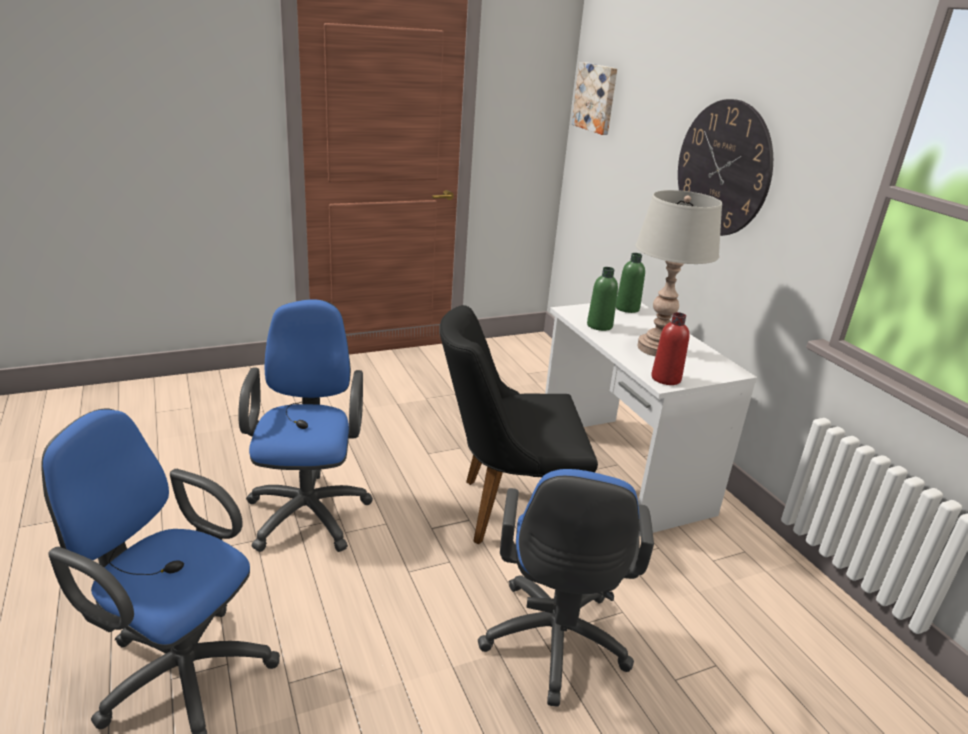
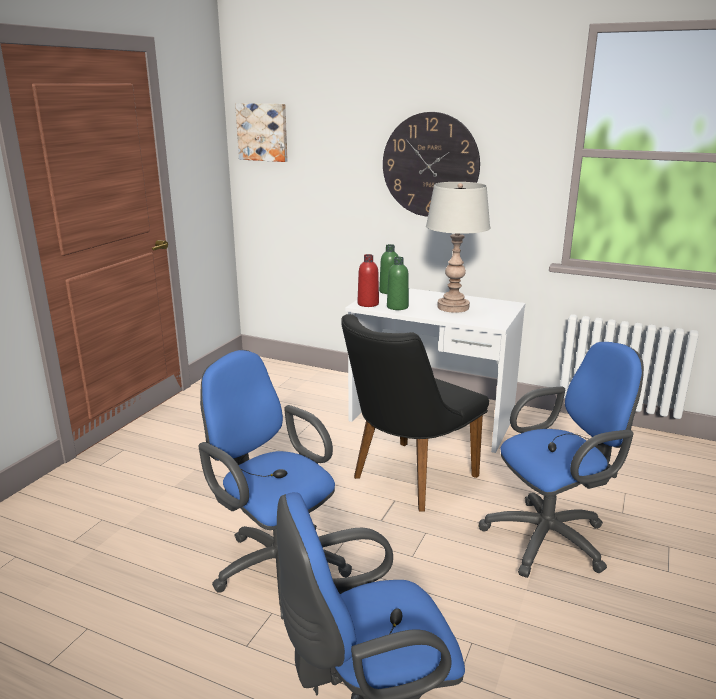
camera: 40 degrees left, 5 degrees down
blue office chair [478,469,654,707] -> blue office chair turned 75 degrees counterclockwise [479,342,644,578]
red bottle [651,312,689,385] -> red bottle moved to [358,254,379,307]

